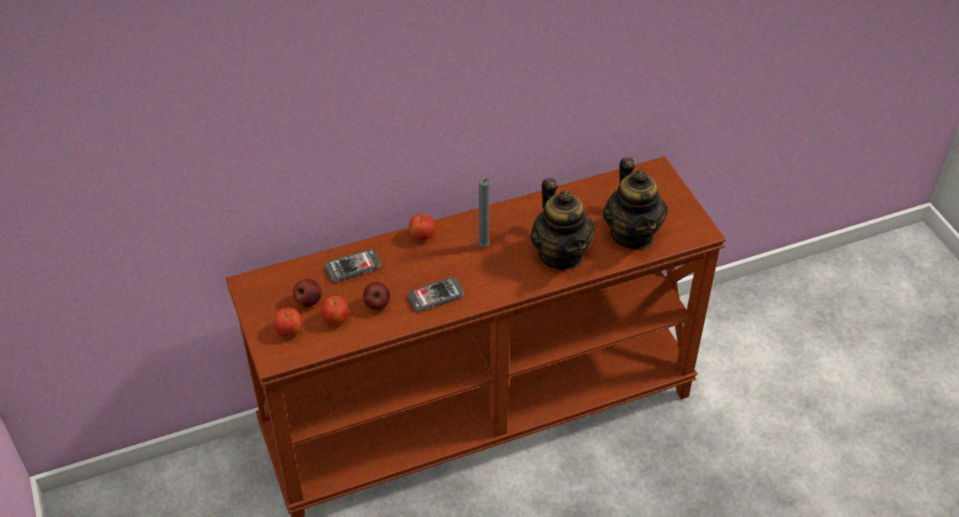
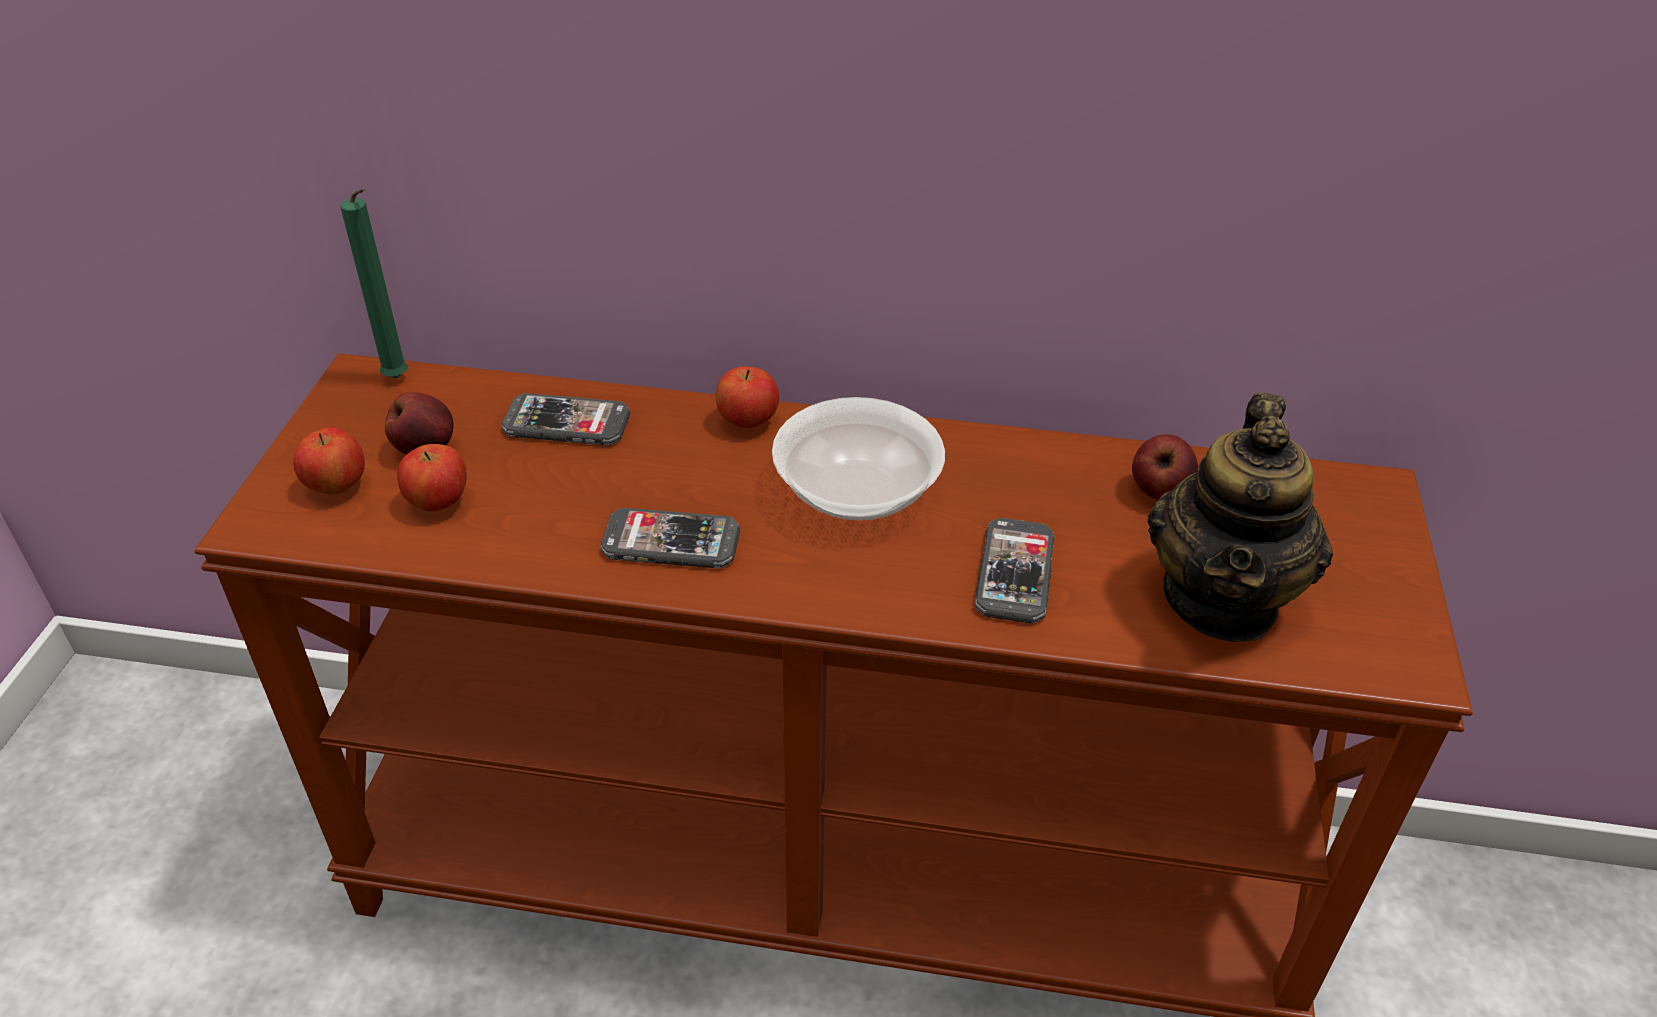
camera: 30 degrees right, 5 degrees down
apple [363,282,390,310] -> apple moved to [1132,434,1198,500]
grey candle [478,179,490,247] -> bowl [772,397,945,520]
teapot [530,178,595,270] -> phone [975,518,1055,623]
none -> green candle [340,188,408,378]

